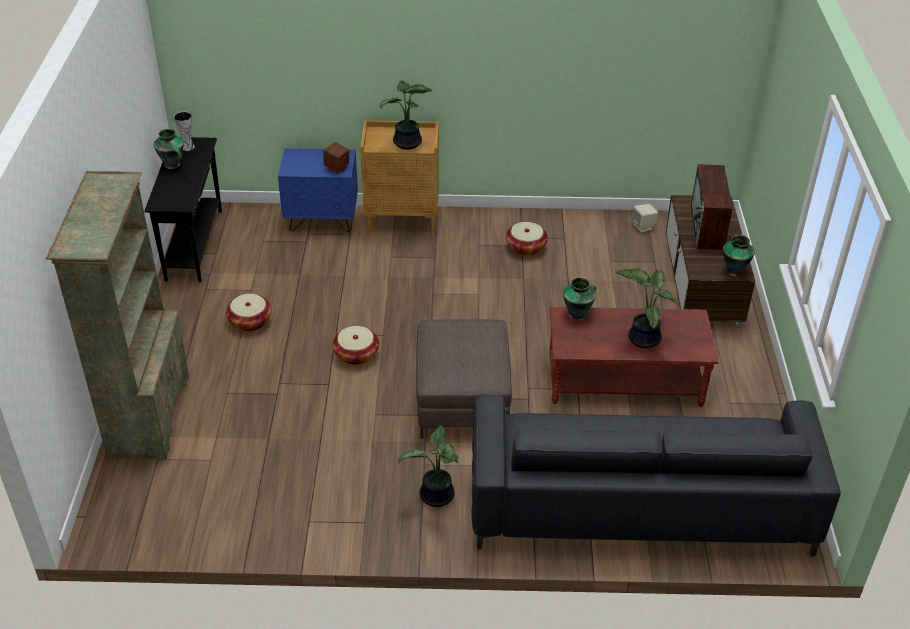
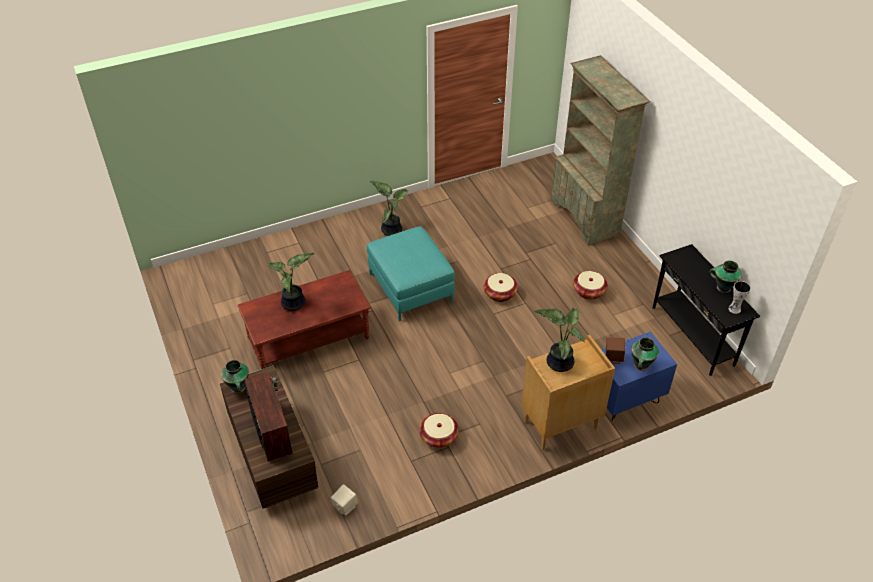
camera: 155 degrees right, 5 degrees up
brown ottoman [416,319,512,438] -> turquoise ottoman [367,226,455,321]
grey sofa [471,394,841,556] -> none
vase [563,277,596,321] -> vase moved to [631,337,659,371]

